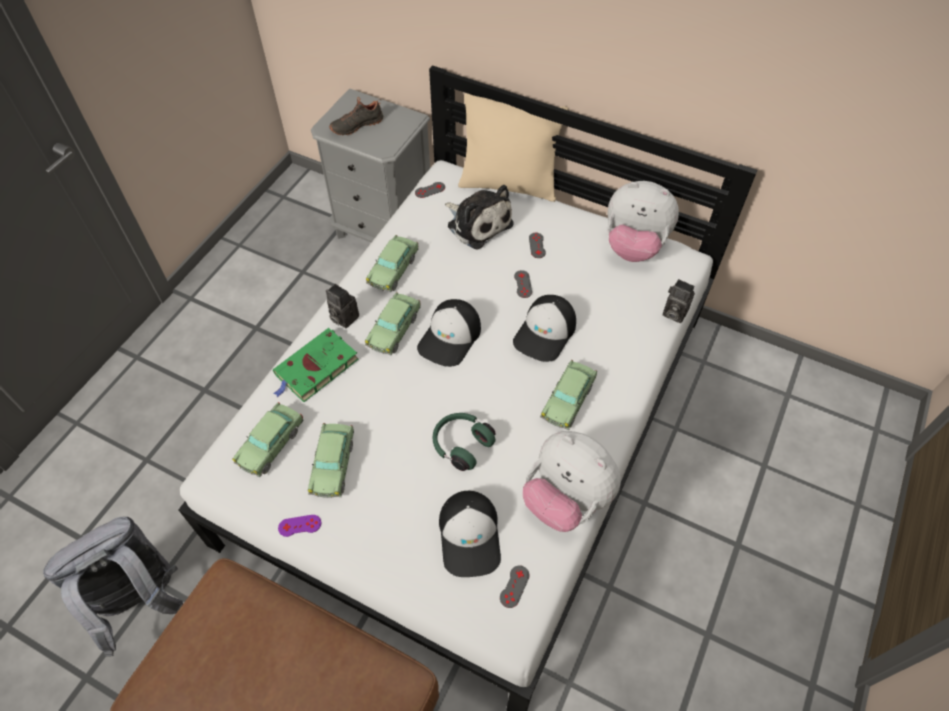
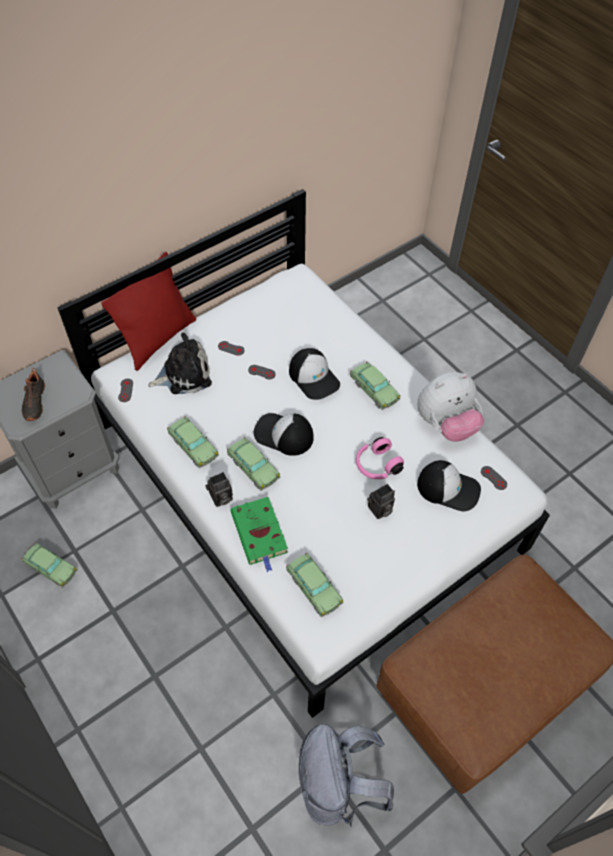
camera: 65 degrees left, 0 degrees up
purple game controller [278,515,321,537] -> none
toy car [308,423,354,498] -> toy car moved to [22,543,78,588]
cap [417,299,481,367] -> cap turned 150 degrees clockwise [253,413,314,456]
green headphones [433,413,495,471] -> pink headphones [356,437,404,479]
beige pillow [458,93,568,202] -> red pillow [101,252,196,371]
plush toy [607,181,679,262] -> none
camera [663,279,695,323] -> camera moved to [367,484,395,519]

